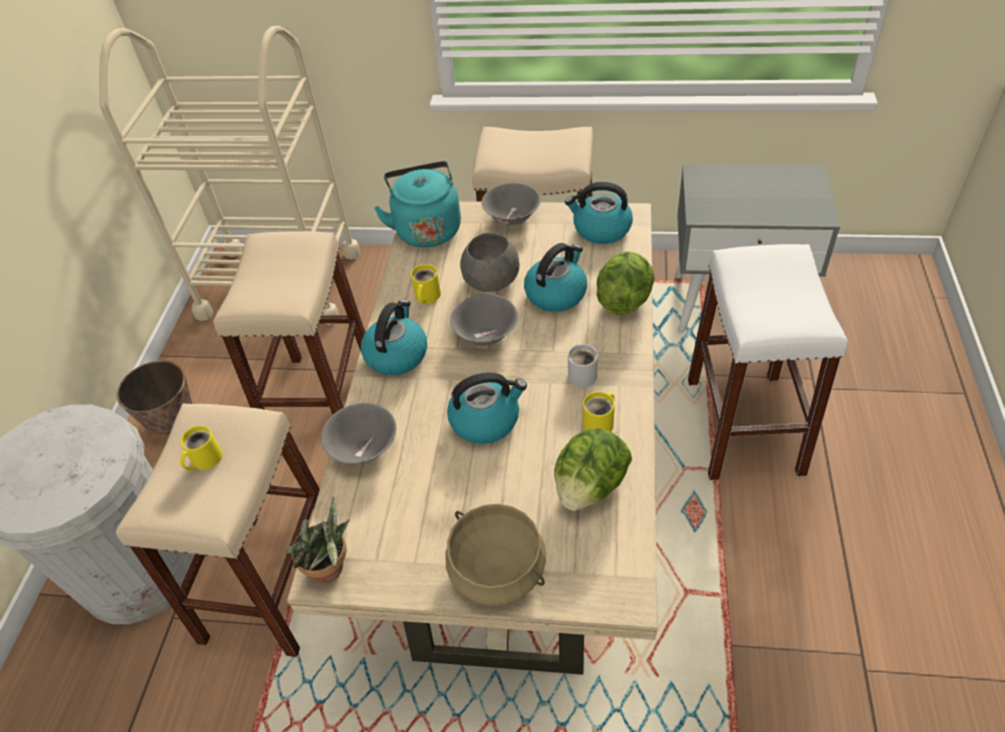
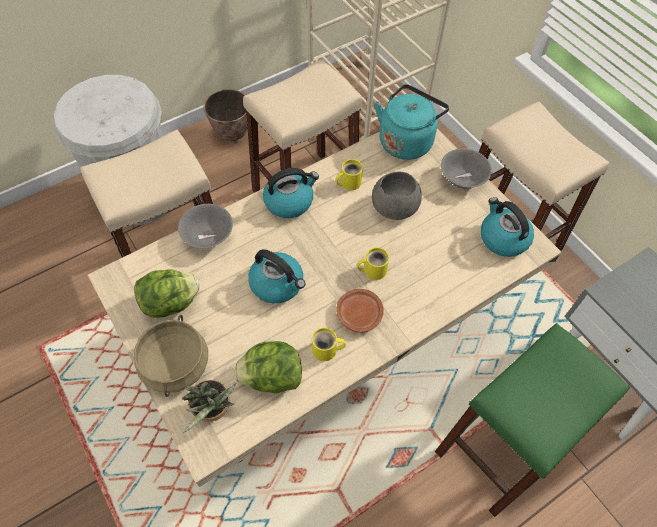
camera: 45 degrees right, 10 degrees up
yellow mug [180,426,222,471] -> yellow mug moved to [357,247,389,280]
potted plant [285,496,350,583] -> potted plant moved to [182,380,236,433]
grey bowl [450,294,518,346] -> none
kettle [524,243,587,312] -> none
white mug [568,343,598,388] -> brown plate [337,289,384,332]
lettuce [597,251,654,315] -> lettuce moved to [134,270,200,318]
white stool [688,244,848,480] -> green stool [435,323,630,517]

